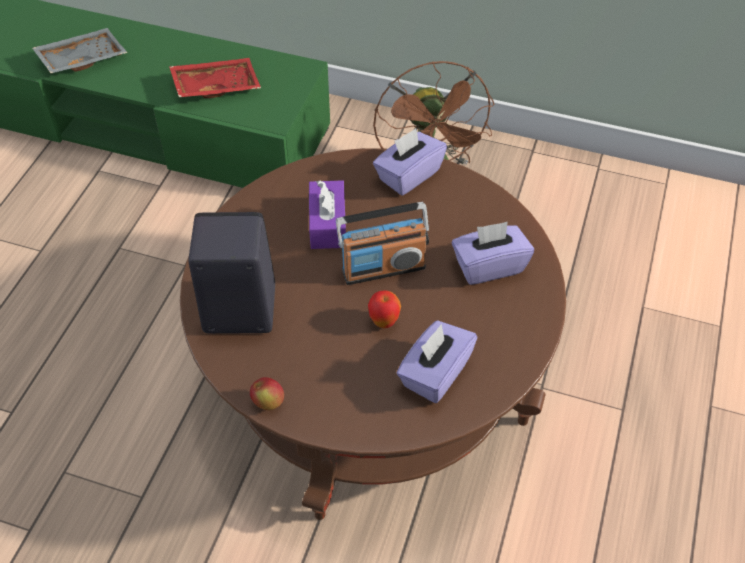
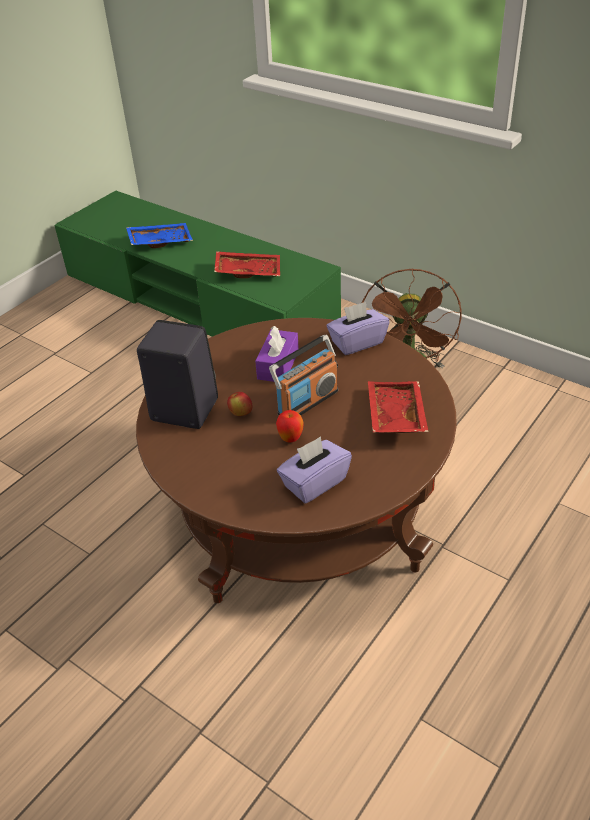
camera: 20 degrees right, 10 degrees down
grey tray [32,28,127,73] -> blue tray [126,223,193,248]
apple [250,377,284,410] -> apple moved to [227,392,252,416]
radio [336,202,429,285] -> radio turned 45 degrees counterclockwise [269,335,338,415]
purple tissue box [452,222,534,285] -> red tray [368,381,429,433]

